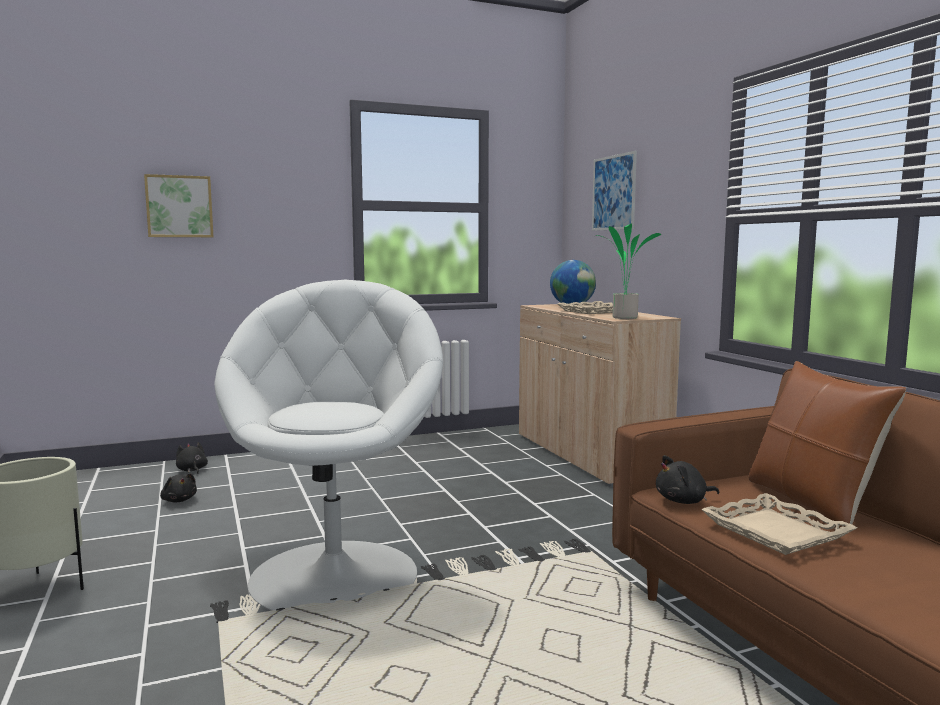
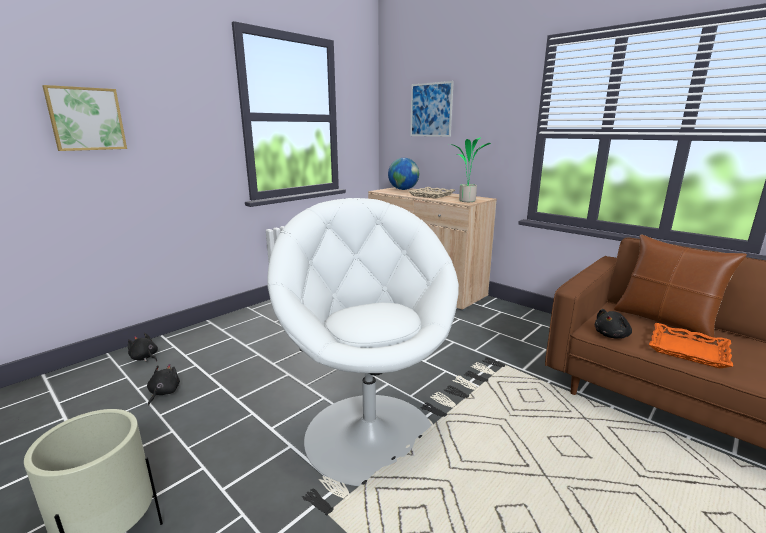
camera: 25 degrees left, 10 degrees up
black plush toy [160,473,197,502] -> black plush toy turned 105 degrees counterclockwise [147,364,180,406]
beige tray [701,493,857,555] -> orange tray [649,323,733,369]

